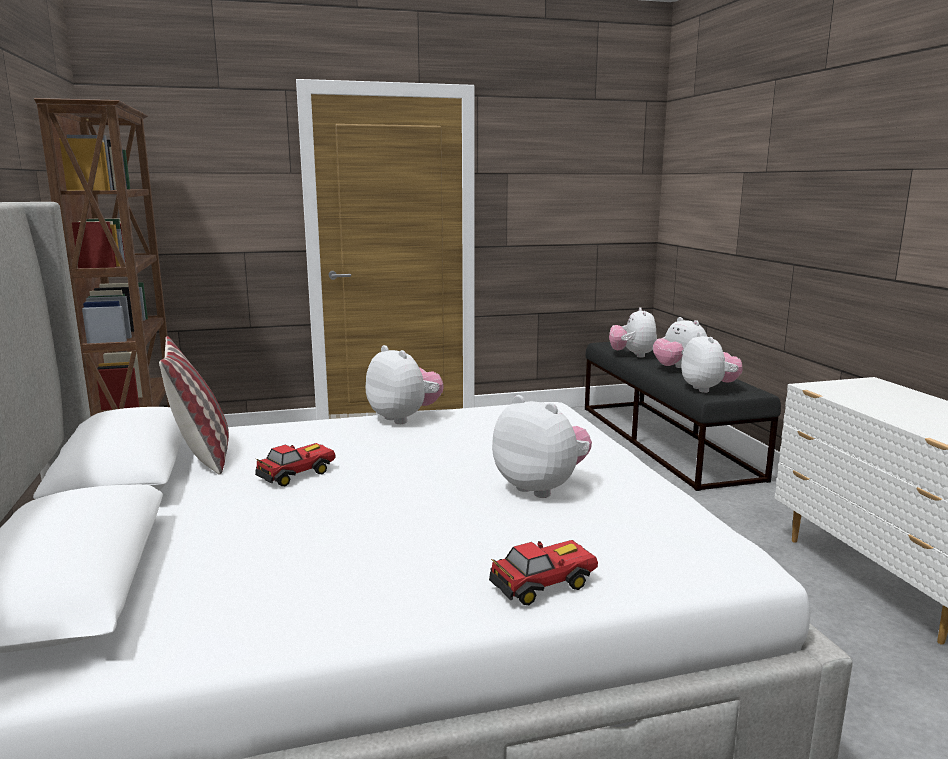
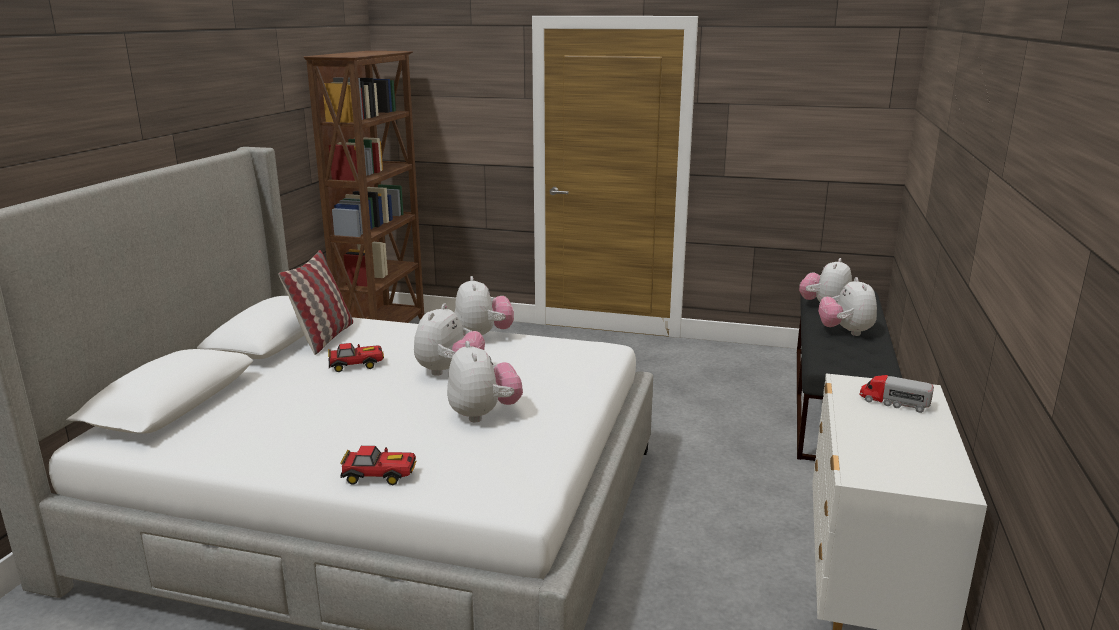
camera: 30 degrees right, 5 degrees up
plush toy [681,332,743,393] -> plush toy moved to [414,304,485,376]
none -> toy truck [859,375,934,413]

